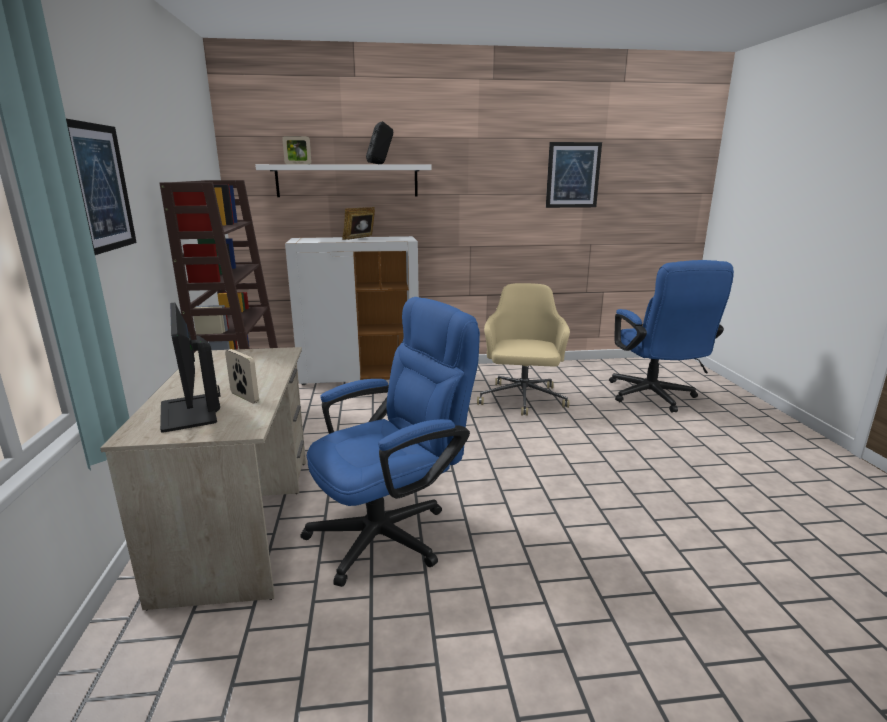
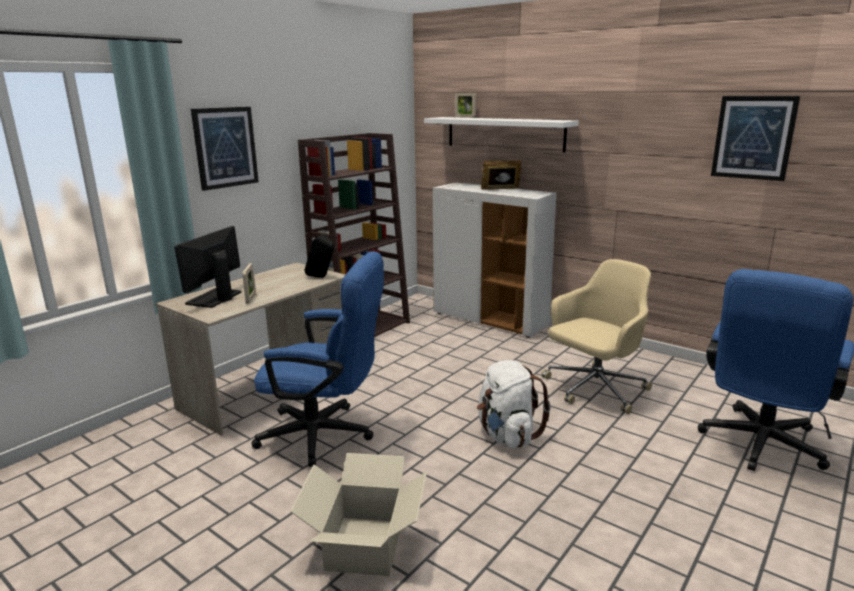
camera: 45 degrees right, 0 degrees up
black speaker [366,121,393,164] -> black speaker moved to [304,234,335,278]
none -> cardboard box [290,453,427,576]
none -> white backpack [477,360,551,448]

